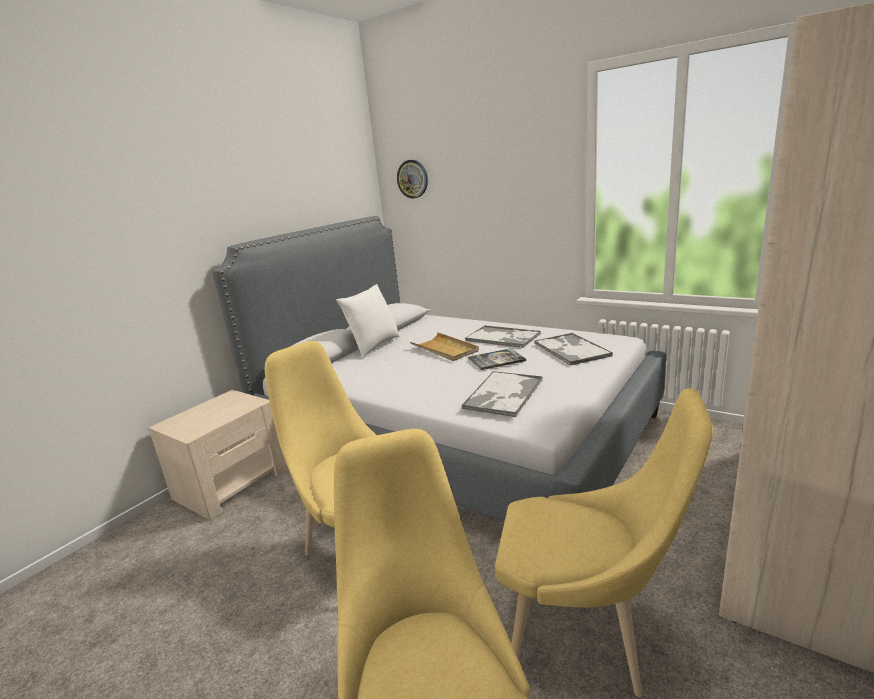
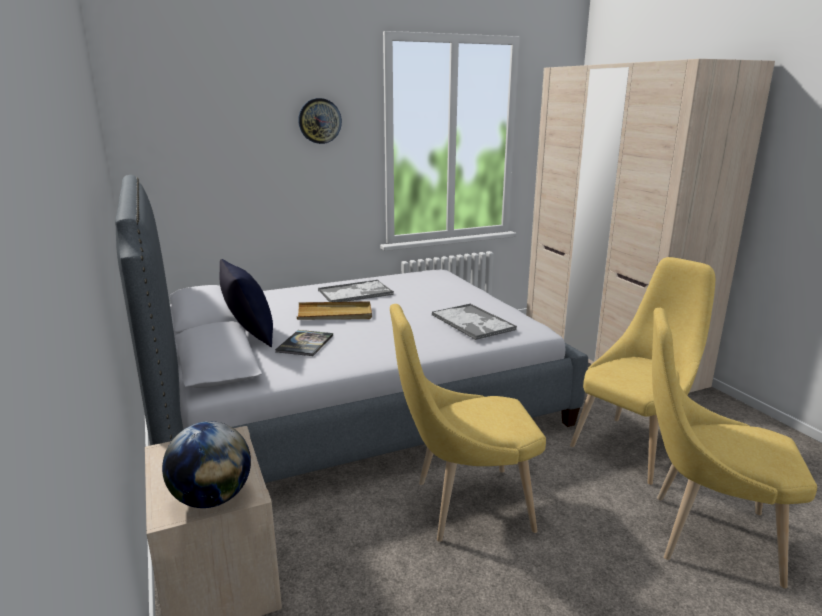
camera: 60 degrees left, 0 degrees up
white pillow [336,284,400,358] -> blue pillow [219,259,273,347]
wall clock [397,160,428,199] -> wall clock moved to [298,98,342,144]
book [469,348,526,370] -> book moved to [275,330,333,356]
tray [534,333,613,366] -> none
none -> globe [162,421,251,508]

